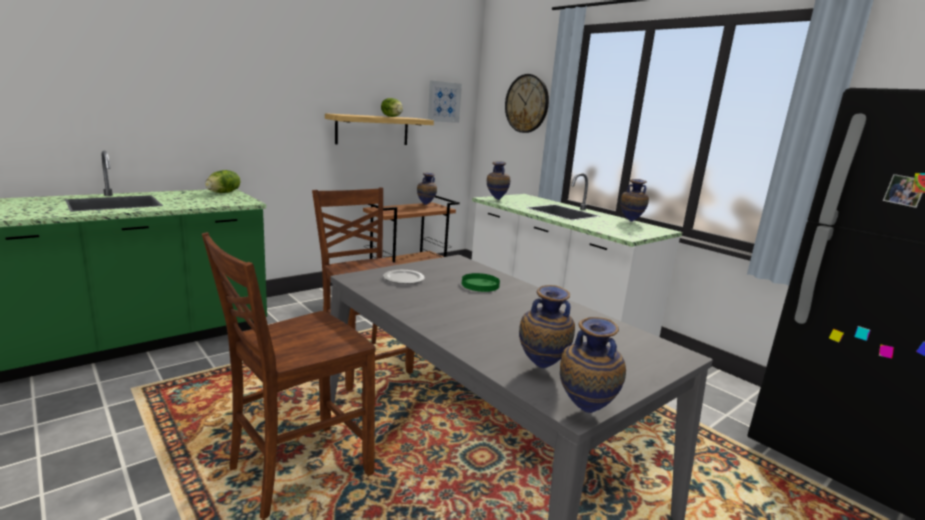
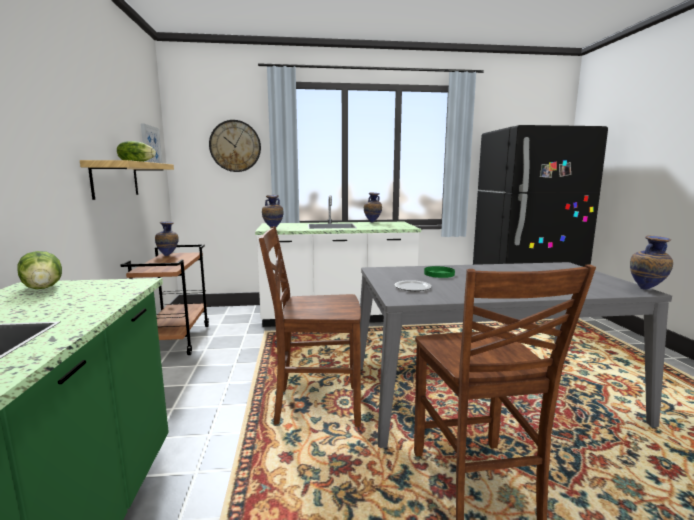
camera: 55 degrees left, 5 degrees down
vase [519,285,575,368] -> none

